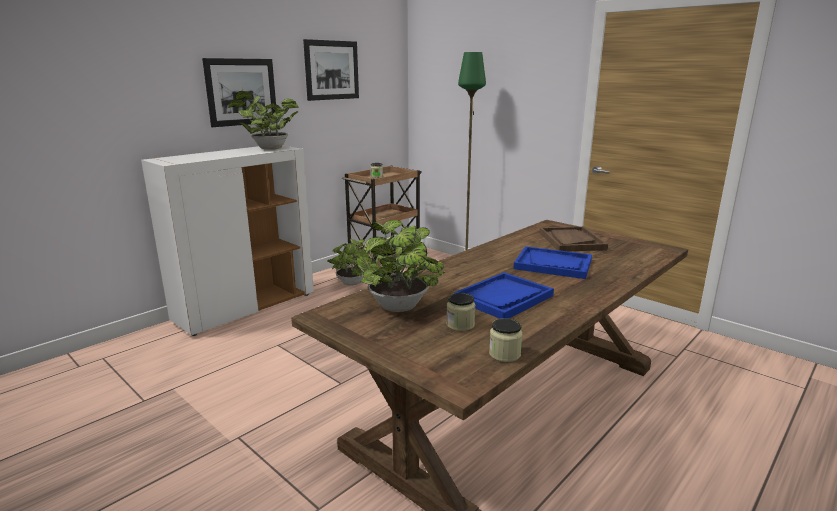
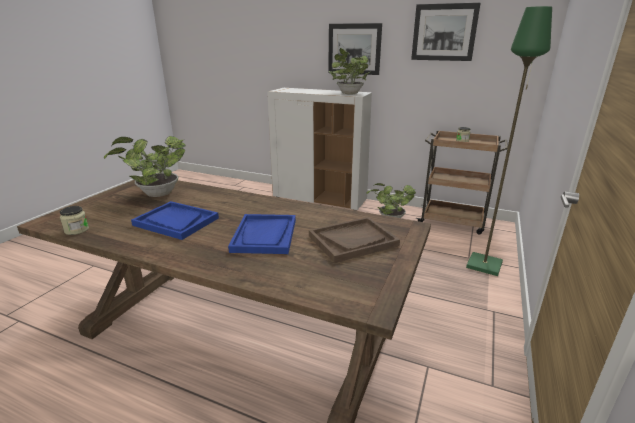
camera: 70 degrees right, 5 degrees up
jar [446,293,476,331] -> none

